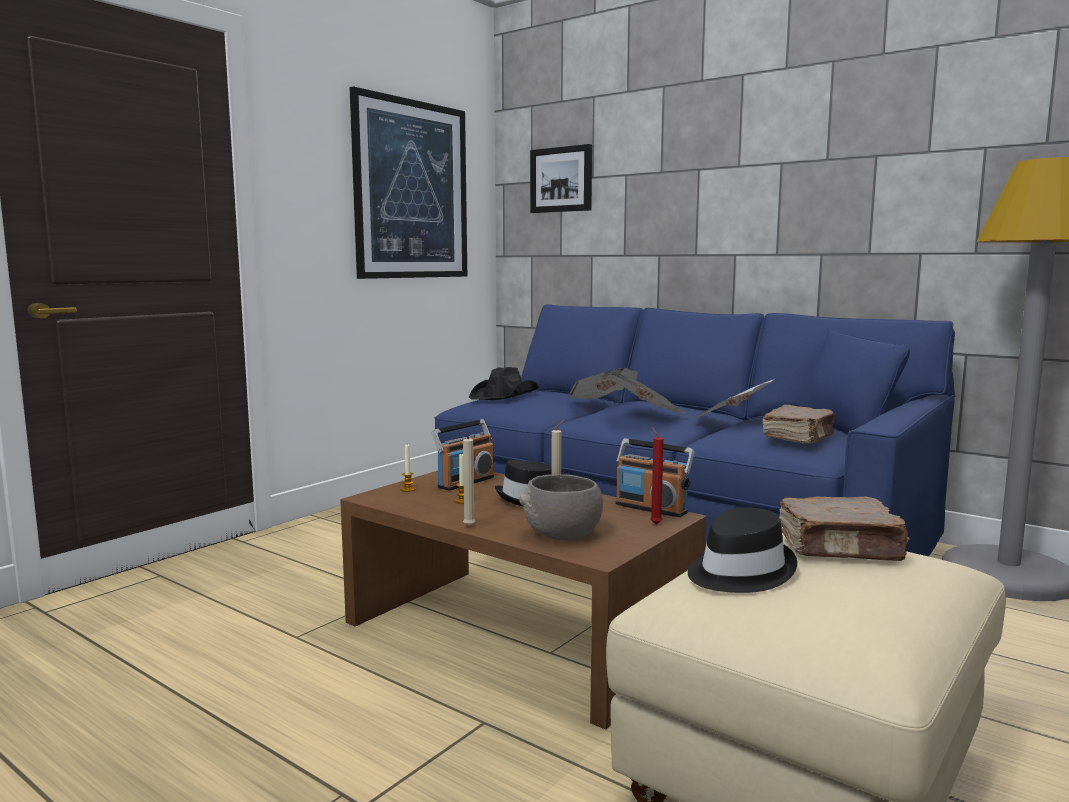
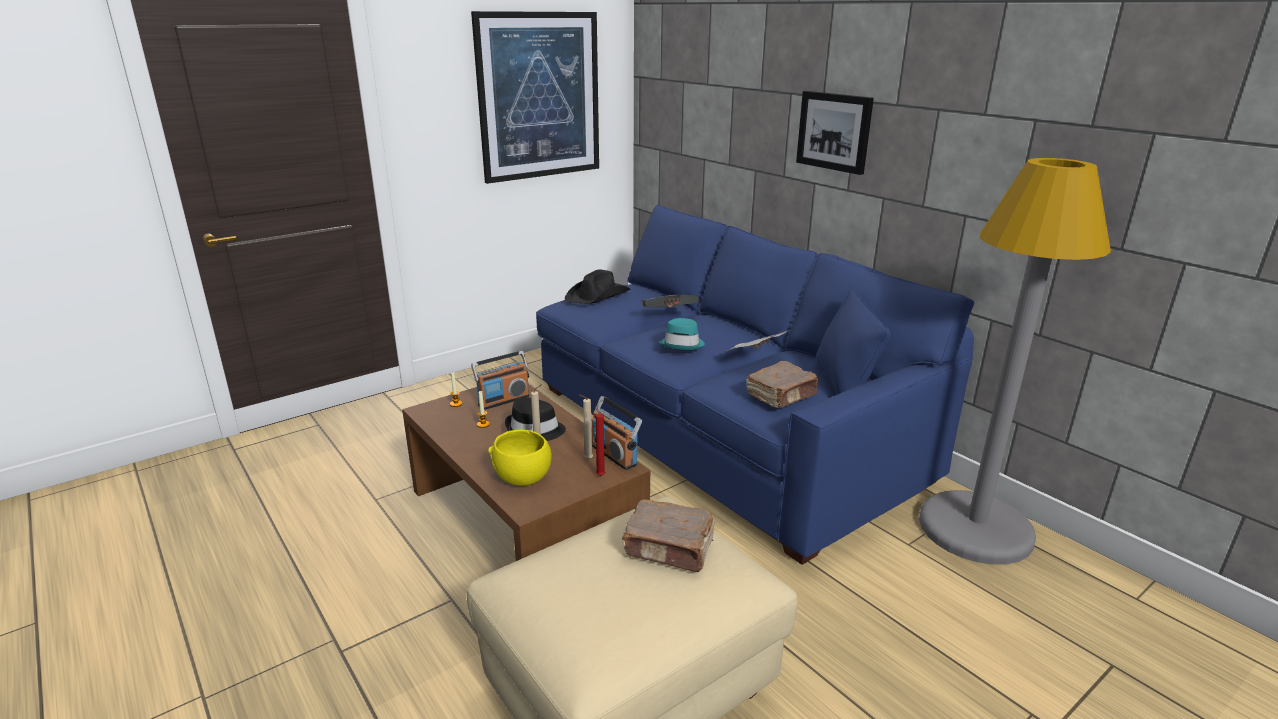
camera: 15 degrees right, 15 degrees up
beige candle [459,431,475,527] -> beige candle moved to [579,395,593,459]
grey bowl [519,474,603,540] -> yellow bowl [488,430,551,486]
picture [530,144,592,213] -> picture moved to [796,91,874,175]
newspaper [606,373,686,413] -> turquoise hat [659,318,705,350]
black hat [688,507,797,593] -> none

